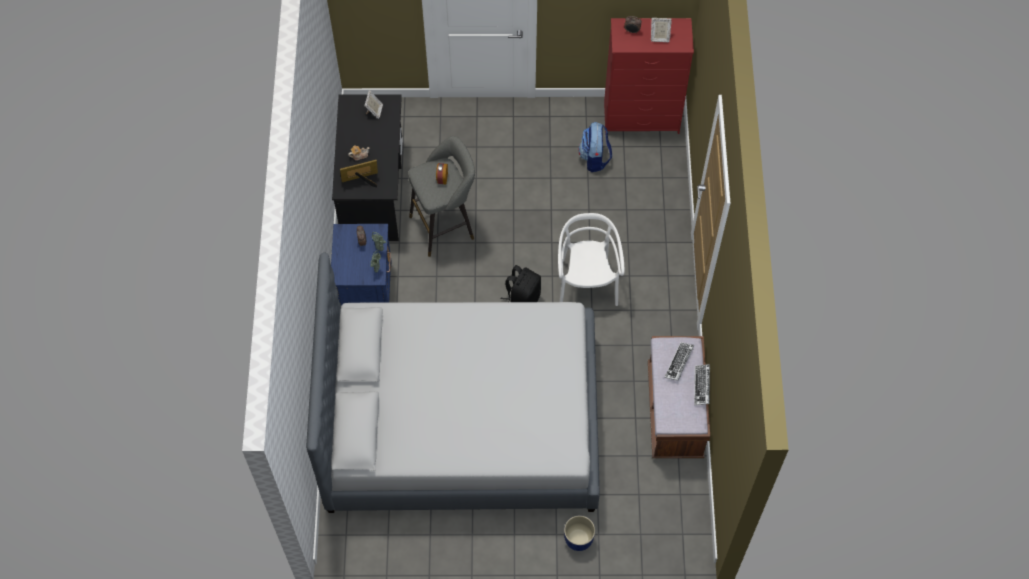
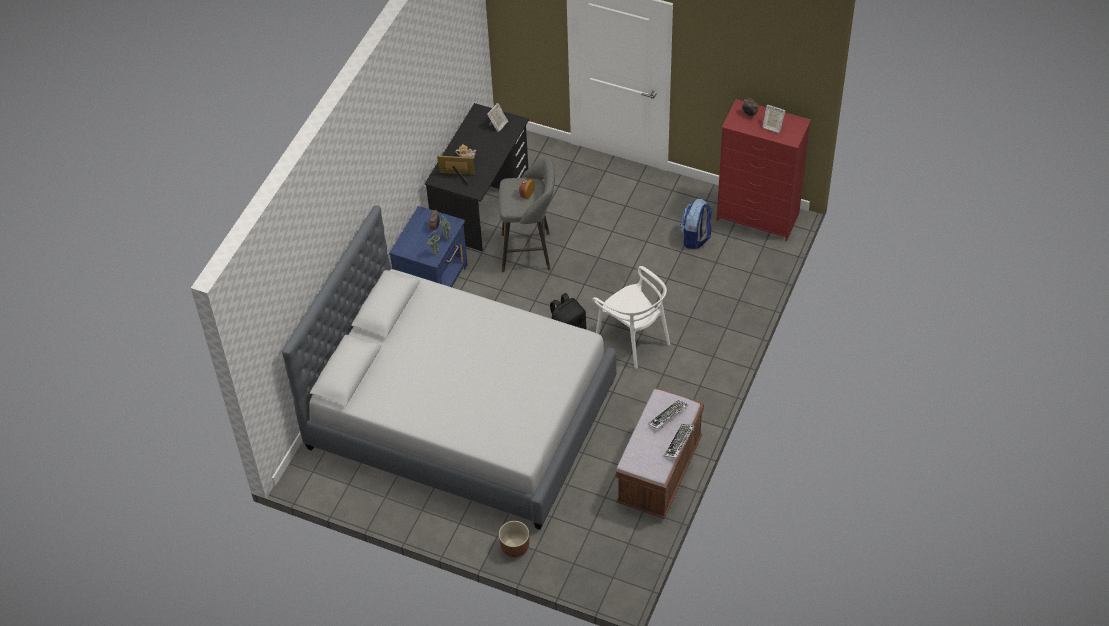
camera: 25 degrees right, 10 degrees down
white chair [558,213,625,306] -> white chair turned 120 degrees clockwise [593,266,670,369]
blue planter [564,515,595,551] -> brown planter [499,521,529,558]

